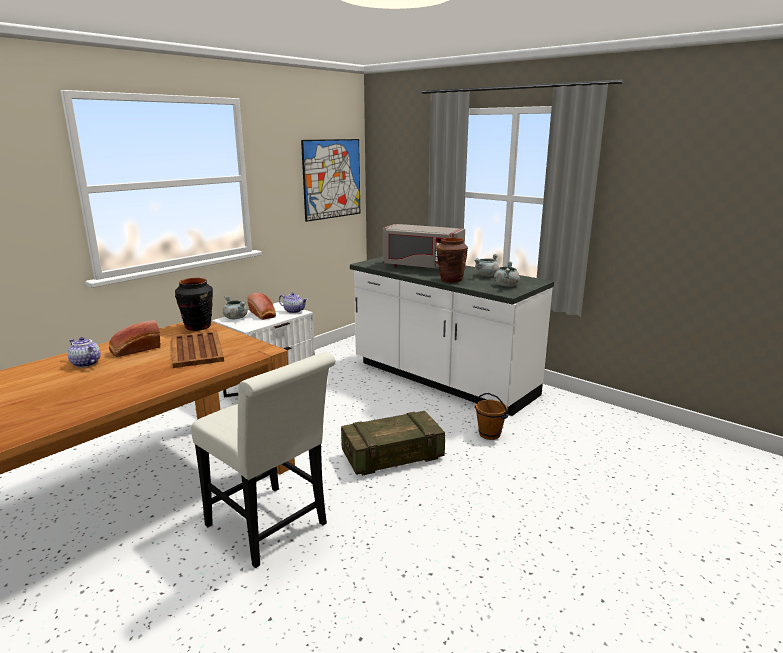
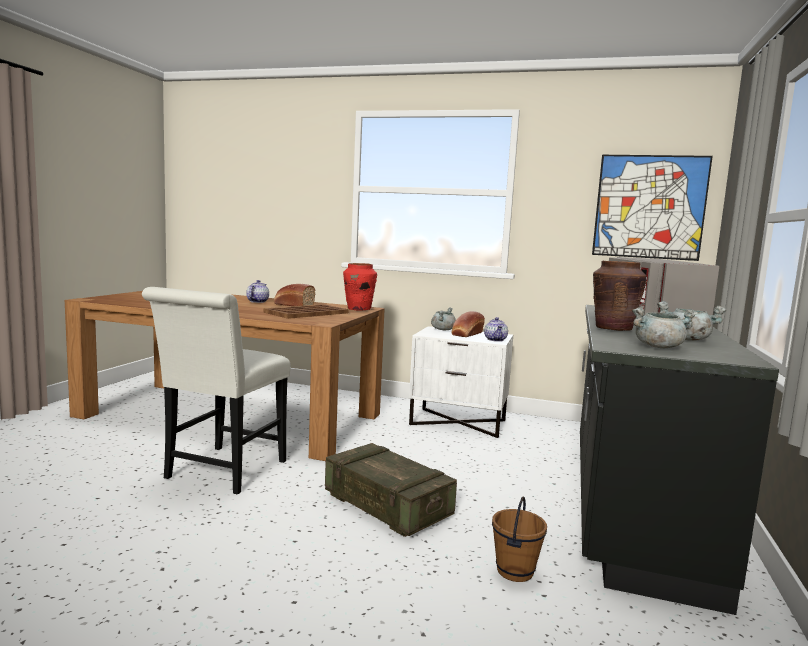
camera: 65 degrees right, 10 degrees down
black vase [175,278,213,331] -> red vase [343,263,378,311]
white counter [350,257,554,416] -> black counter [580,305,779,615]

